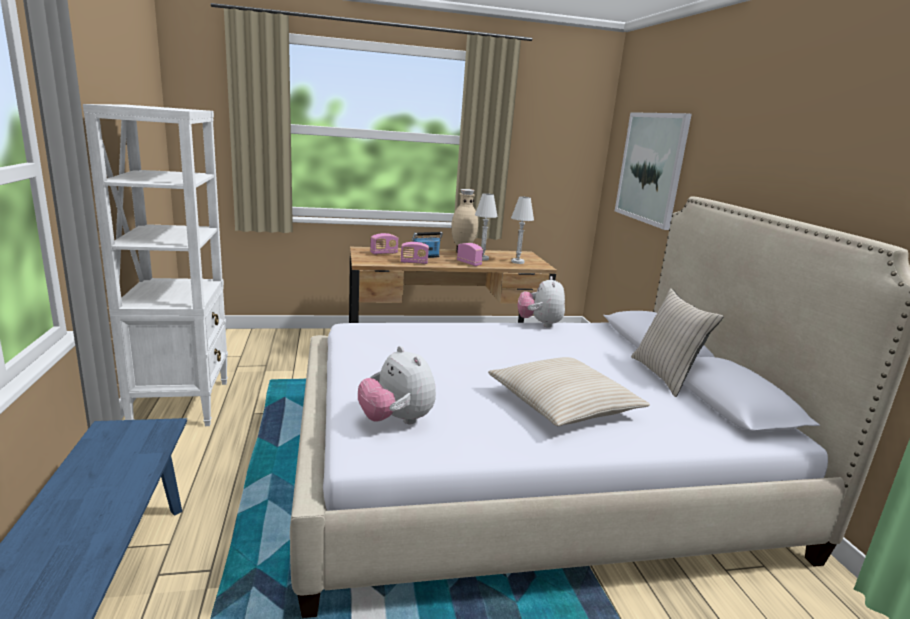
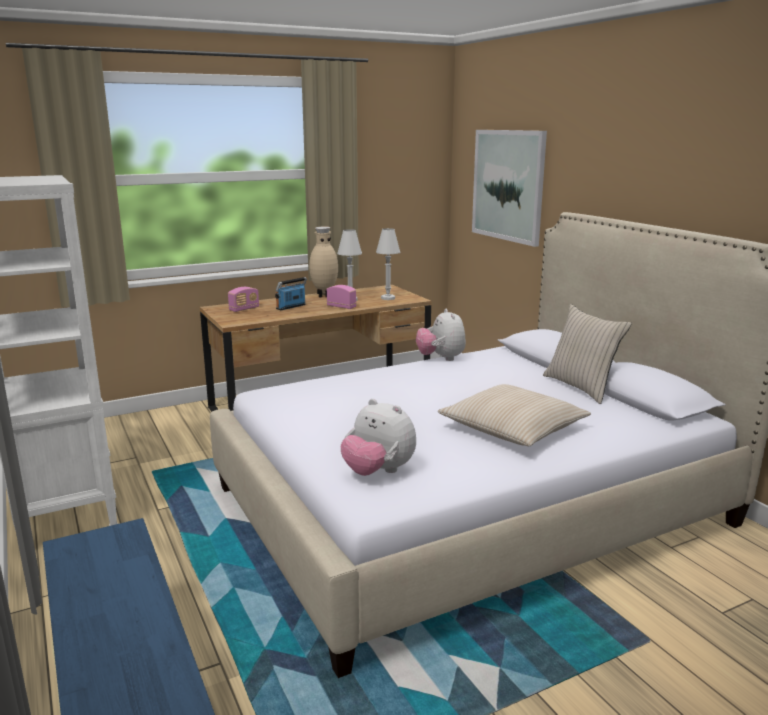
camera: 15 degrees left, 0 degrees up
radio [401,242,429,264] -> none

